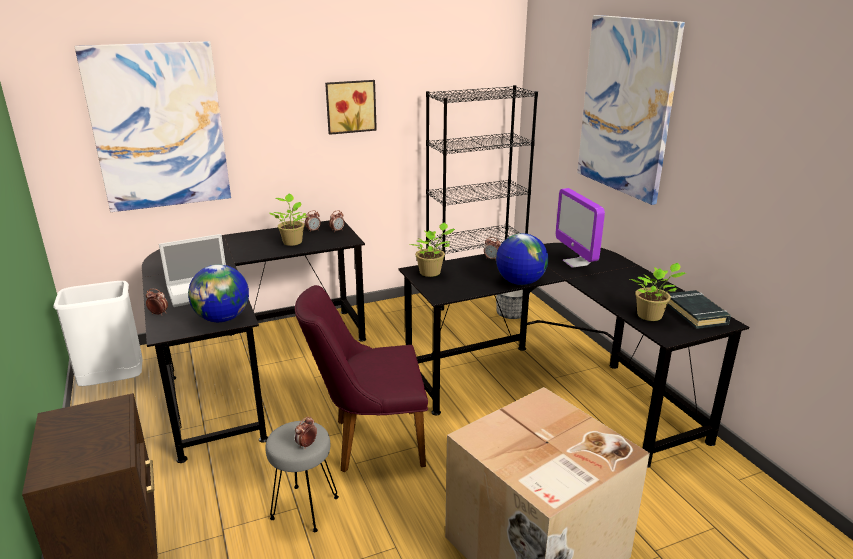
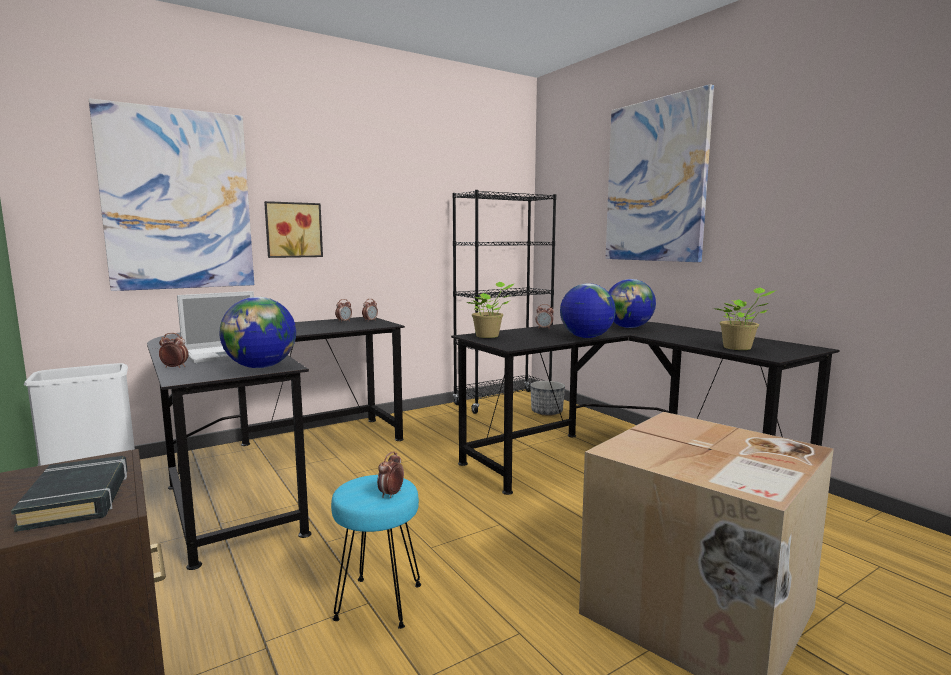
camera: 10 degrees left, 15 degrees down
grey stool [266,421,339,532] -> turquoise stool [331,475,421,629]
potted plant [269,194,307,246] -> none
purple chair [295,285,428,473] -> none
picture [325,80,377,135] -> picture moved to [264,201,323,258]
monitor [556,188,605,268] -> globe [609,279,656,328]
black book [667,290,731,329] -> black book moved to [11,456,127,532]

